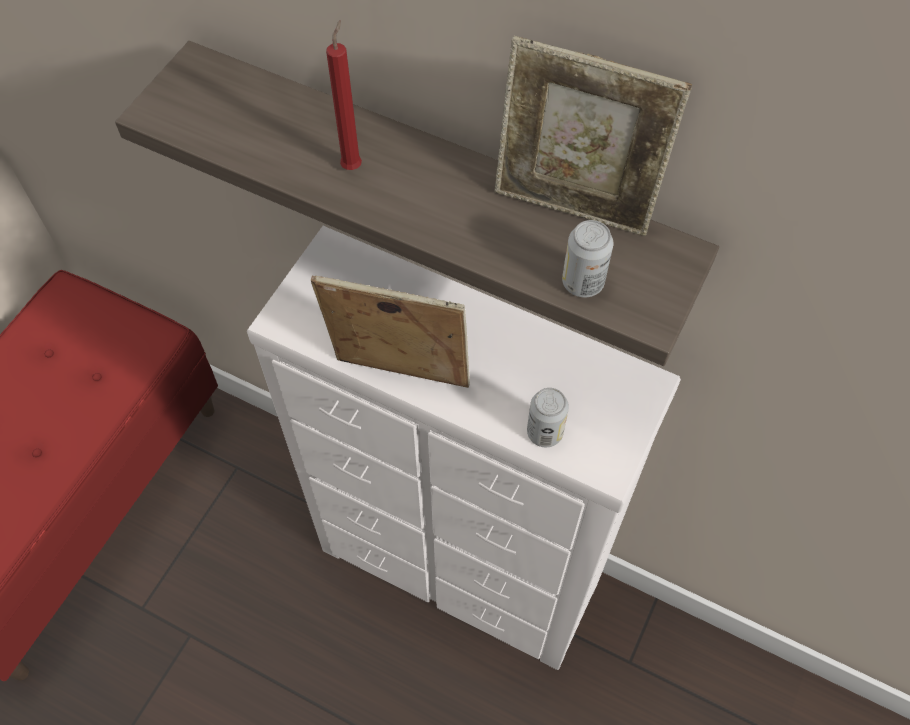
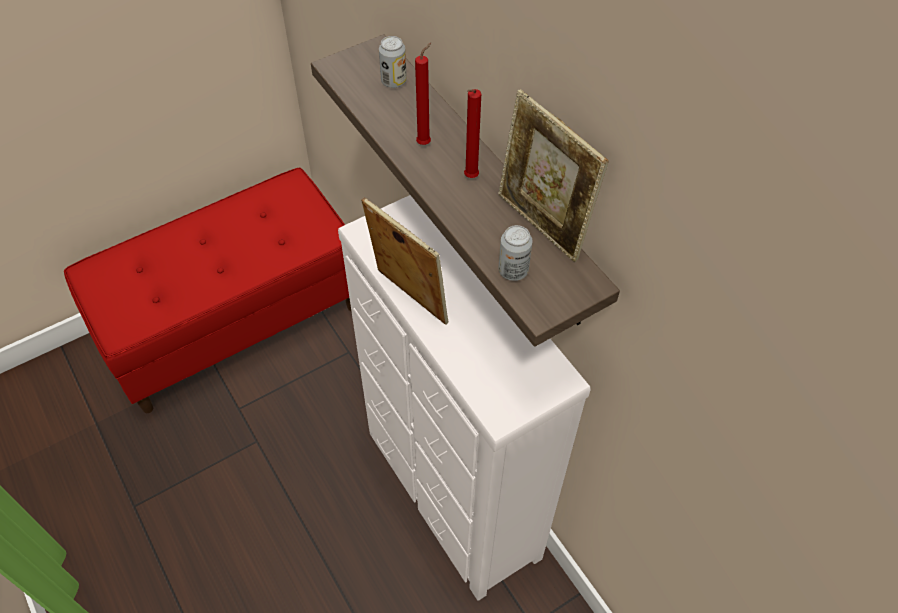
camera: 30 degrees right, 5 degrees down
can [527,388,569,447] -> can moved to [379,36,407,88]
none -> red candle [464,89,481,178]

